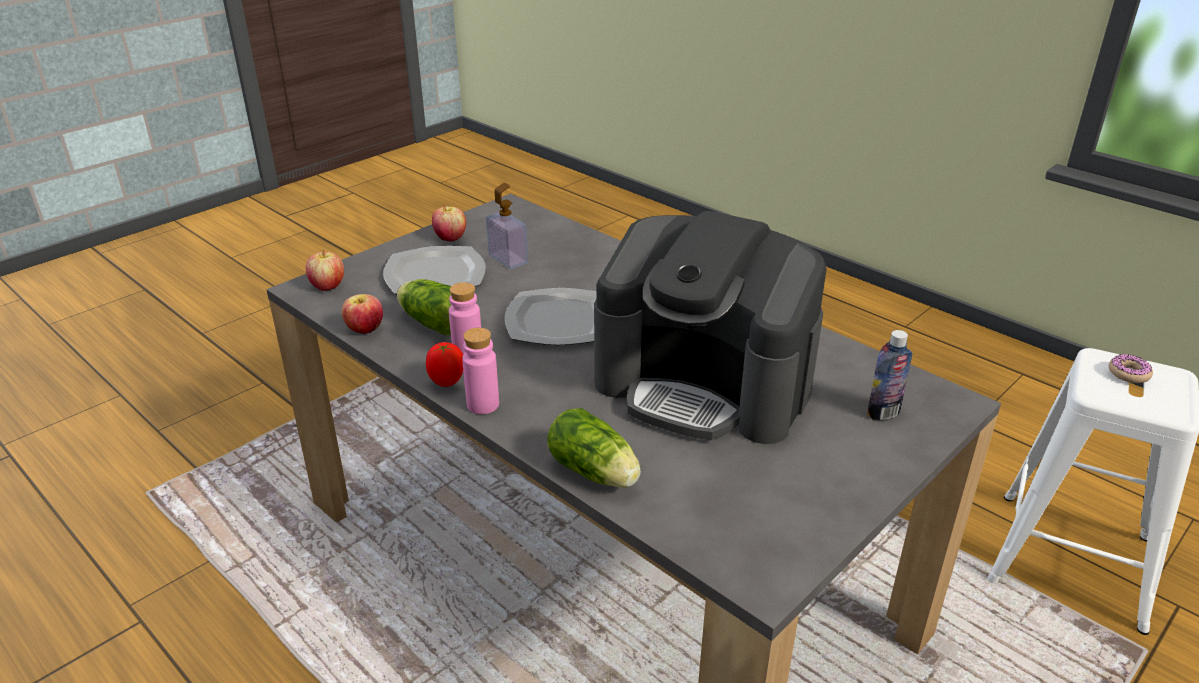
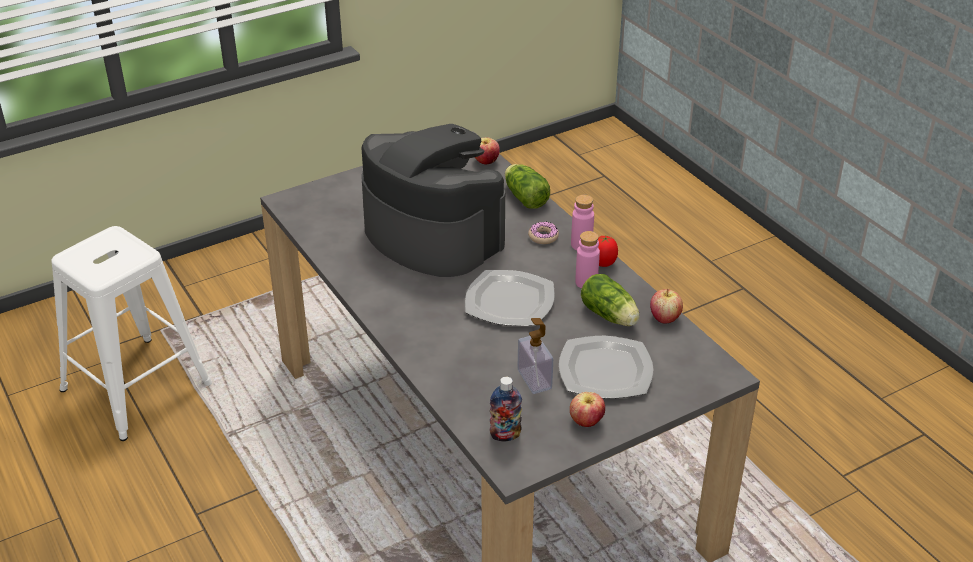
camera: 165 degrees left, 5 degrees up
apple [306,249,344,291] -> apple moved to [475,138,500,165]
bottle [867,330,913,420] -> bottle moved to [490,377,522,441]
donut [1109,354,1153,383] -> donut moved to [528,222,559,244]

